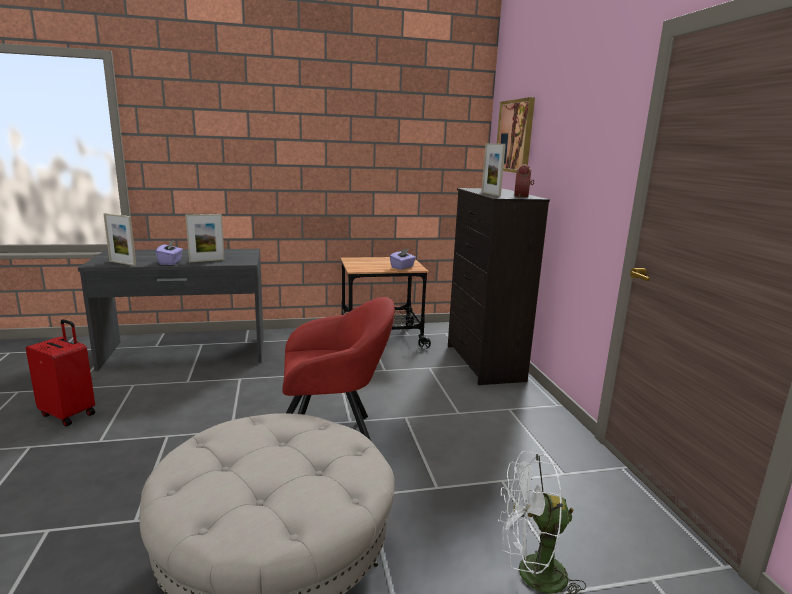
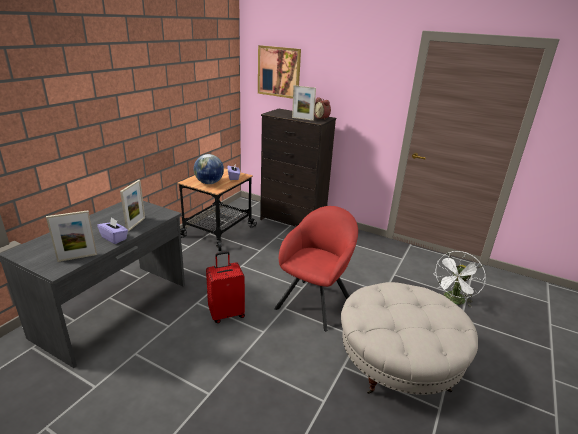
camera: 50 degrees left, 10 degrees up
red suitcase [26,319,95,426] -> red suitcase moved to [206,251,245,323]
none -> globe [194,154,224,184]

